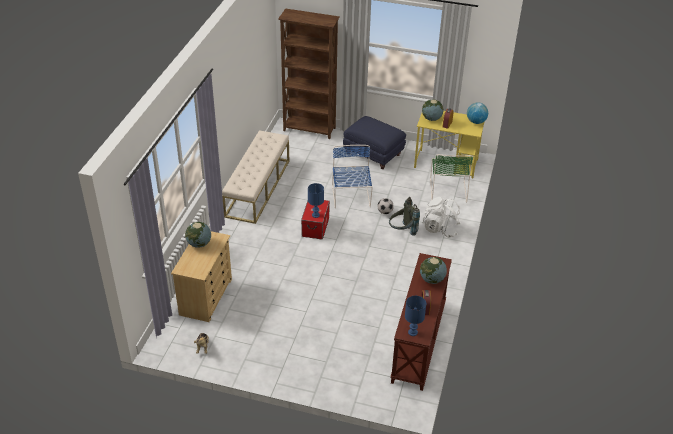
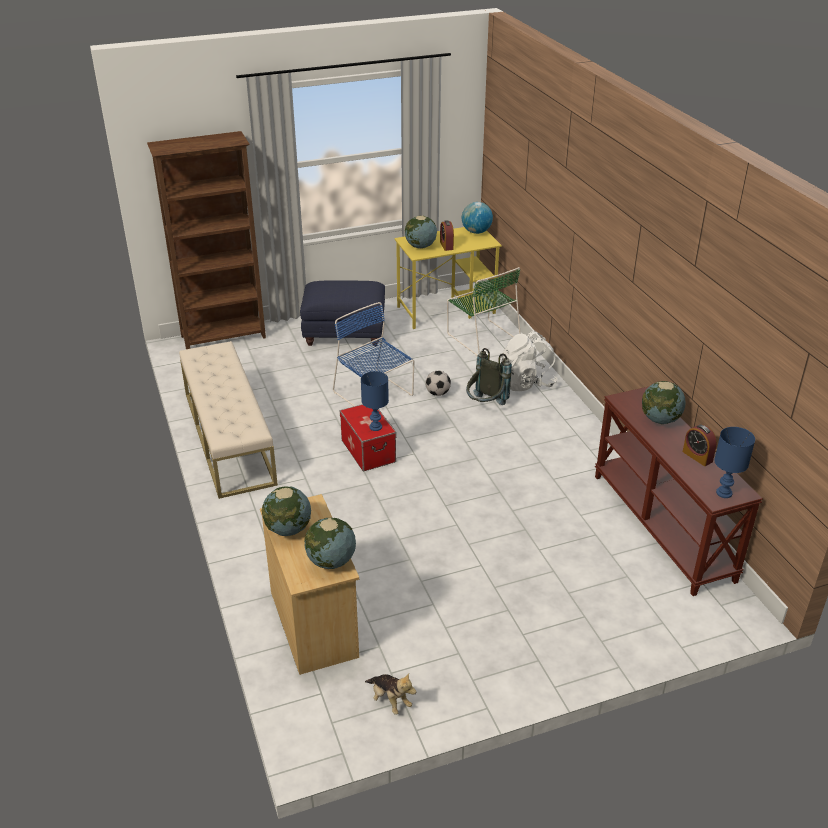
camera: 35 degrees left, 5 degrees down
none -> globe [304,517,356,569]

